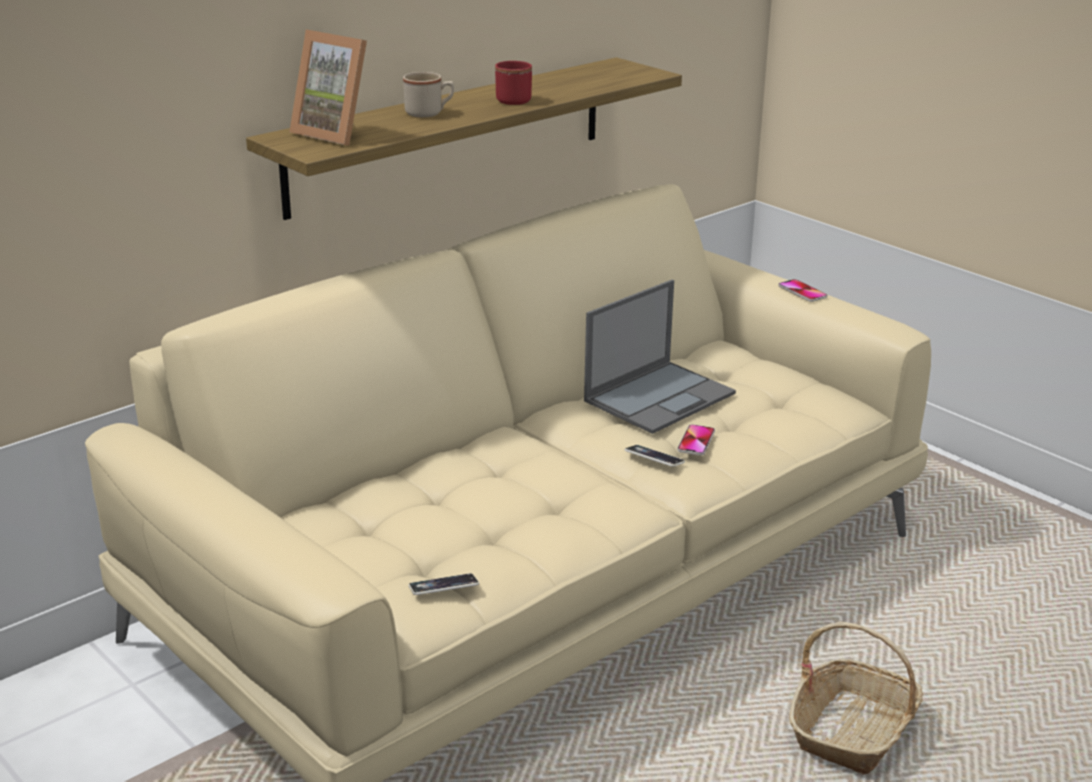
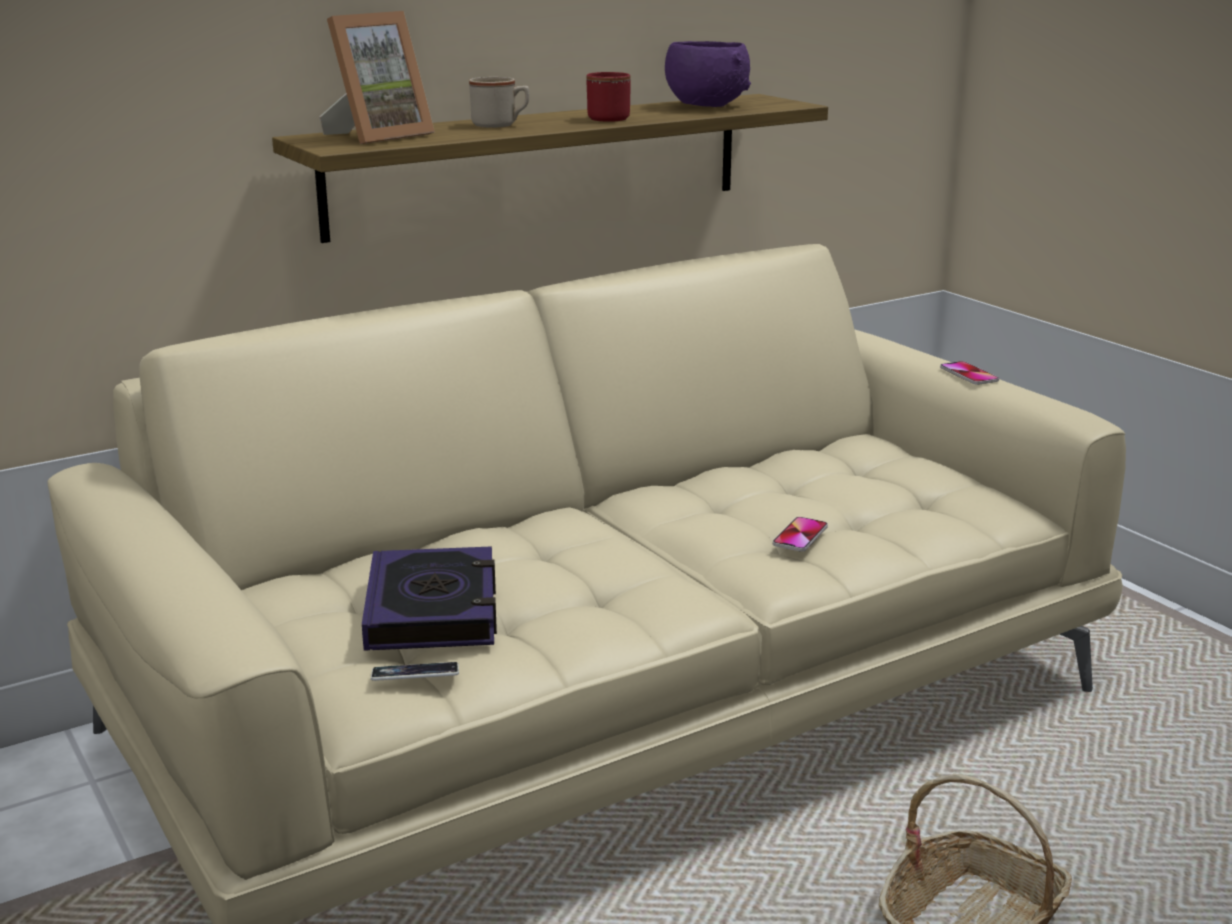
camera: 10 degrees right, 5 degrees down
picture frame [289,29,367,146] -> picture frame turned 90 degrees counterclockwise [319,11,435,144]
laptop [584,280,736,434] -> none
phone [624,445,685,467] -> none
none -> book [362,546,497,651]
none -> purple bowl [665,41,751,107]

